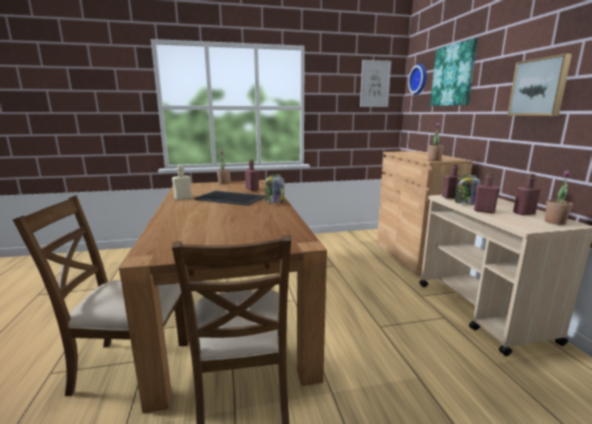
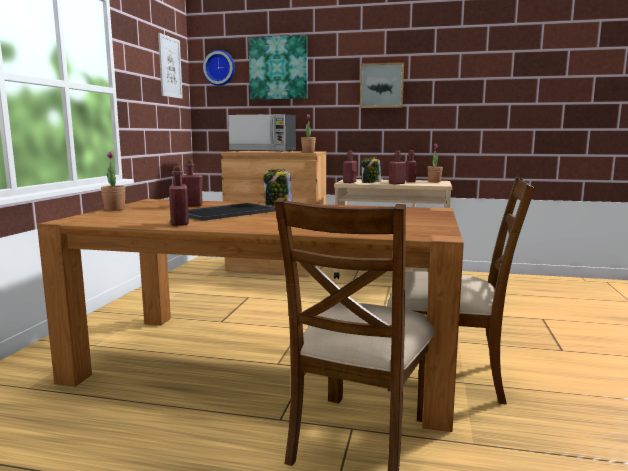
camera: 65 degrees left, 5 degrees down
beige bottle [172,165,192,200] -> red bottle [169,166,189,226]
none -> microwave [228,114,296,152]

